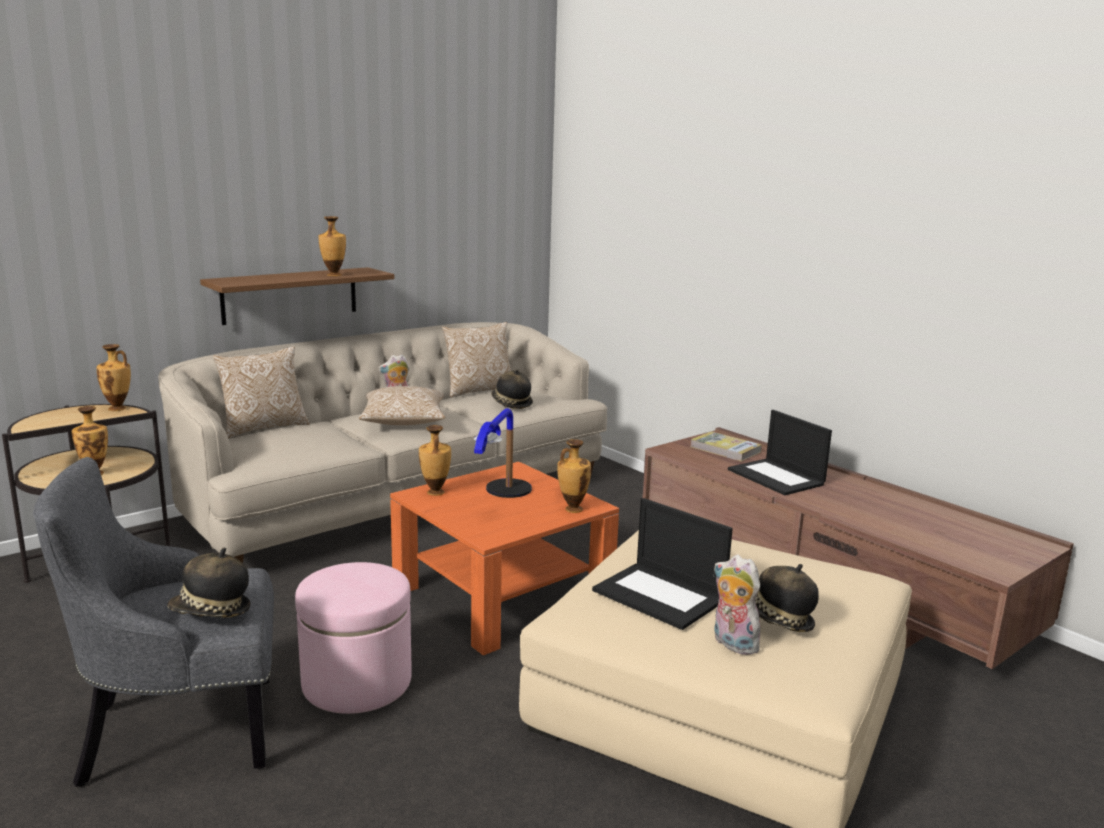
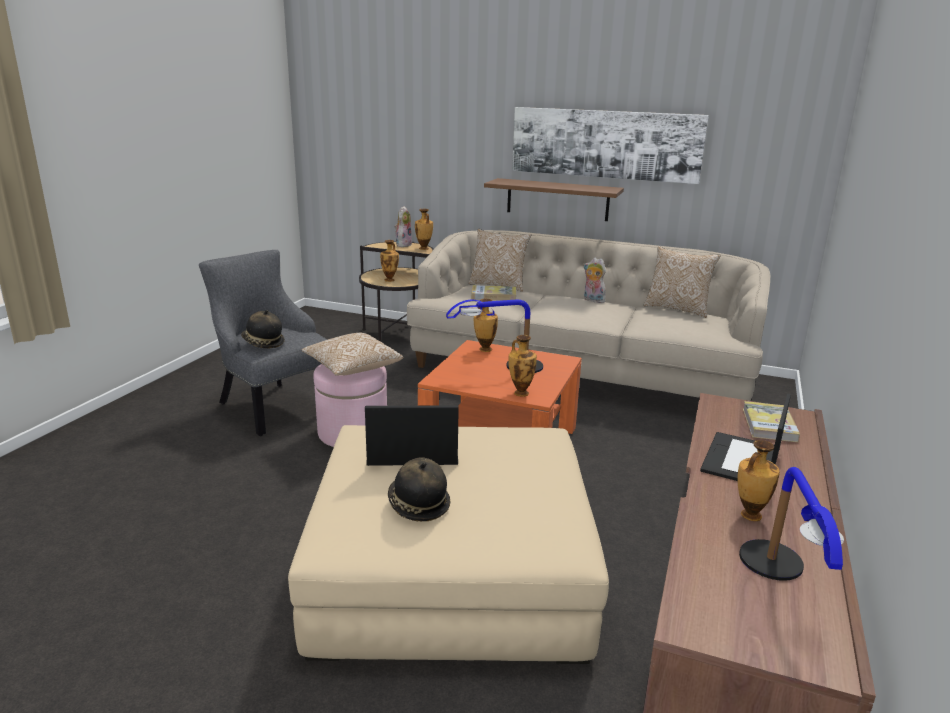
camera: 60 degrees right, 5 degrees up
vase [318,216,346,276] -> vase moved to [737,440,780,521]
pillow [359,386,446,425] -> pillow moved to [301,333,403,376]
hat [491,369,533,409] -> none
laptop [592,498,733,630] -> laptop turned 75 degrees clockwise [365,405,459,466]
plush toy [714,554,760,655] -> plush toy moved to [395,206,412,247]
none -> book [471,285,516,300]
none -> picture [512,107,709,184]
none -> table lamp [739,467,844,581]

